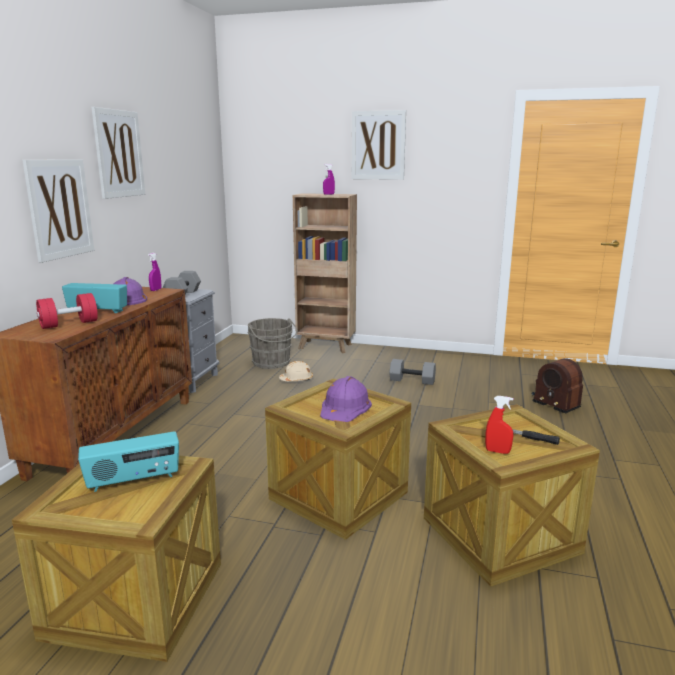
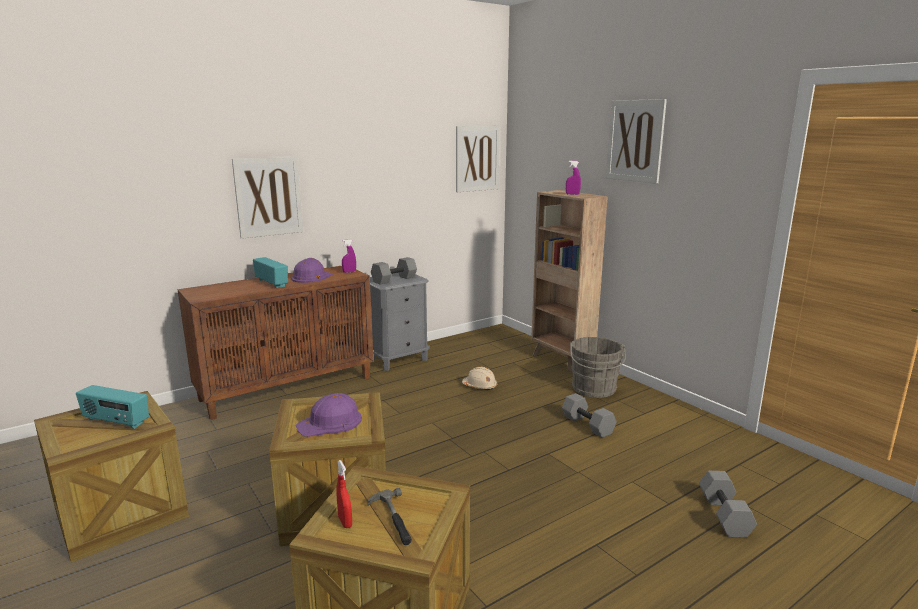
camera: 40 degrees right, 0 degrees up
red dumbbell [36,293,98,329] -> none
picture [92,107,145,199] -> picture moved to [456,126,500,192]
grey bucket [247,318,298,369] -> grey bucket moved to [570,337,626,398]
radio [532,358,583,414] -> grey dumbbell [699,471,757,538]

